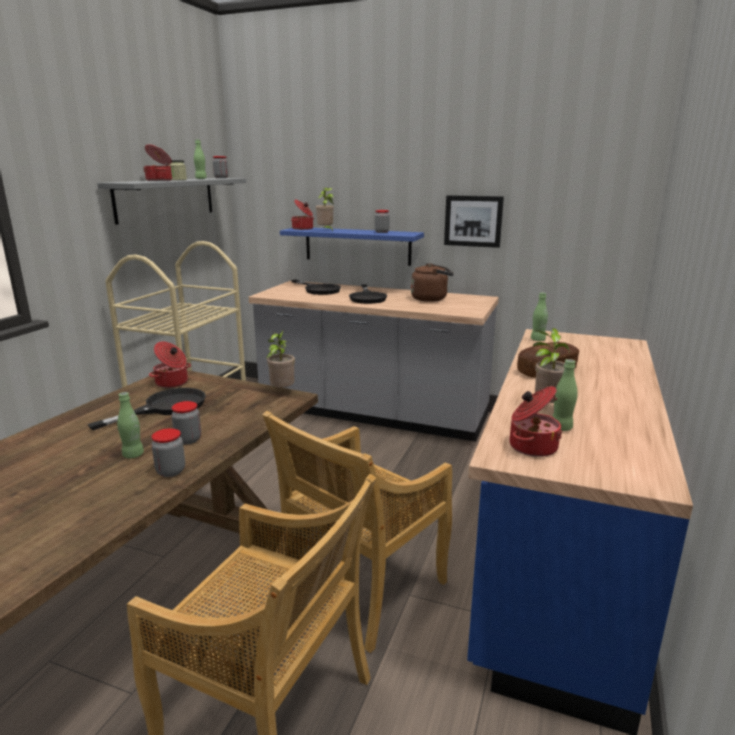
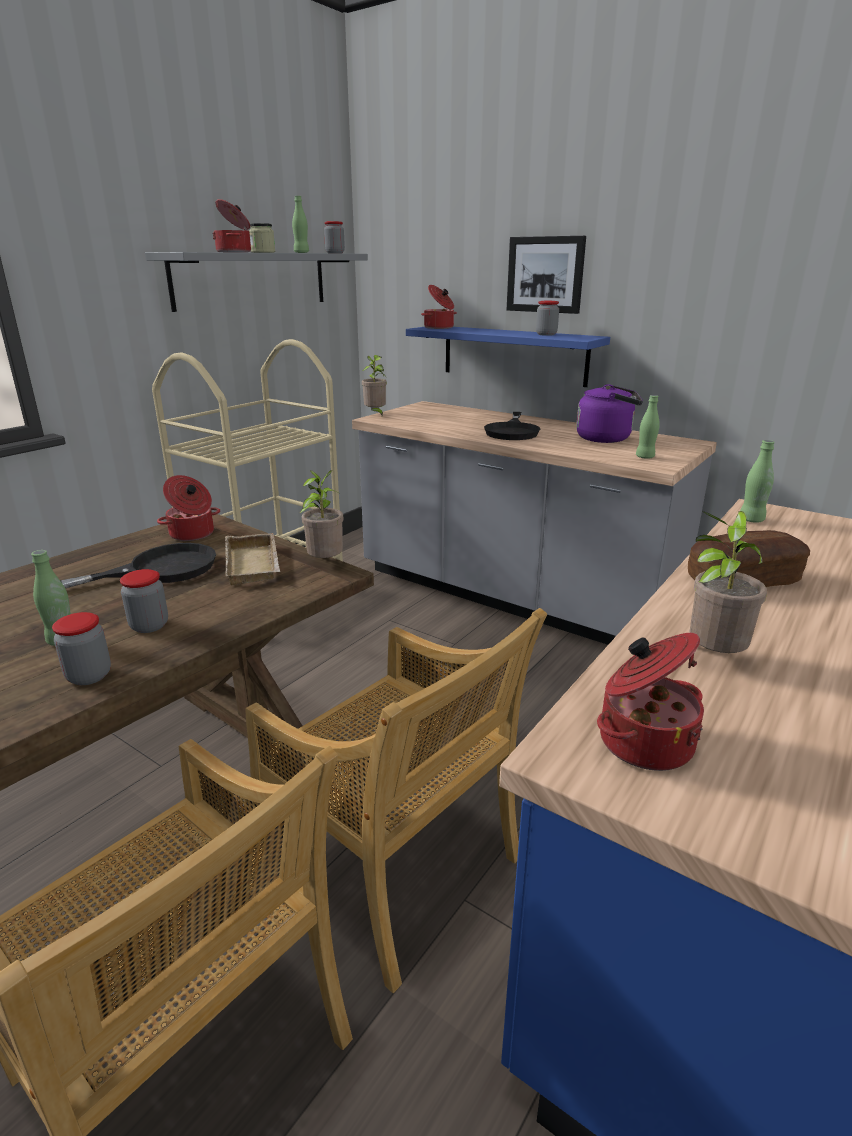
camera: 15 degrees right, 5 degrees up
beige chair [262,411,452,653] -> beige chair turned 105 degrees counterclockwise [245,608,547,993]
black frying pan [291,280,341,295] -> none
potted plant [316,187,334,231] -> potted plant moved to [362,355,387,415]
brown kettle [411,263,454,302] -> purple kettle [576,384,643,443]
picture [444,195,504,248] -> picture moved to [507,236,586,314]
green bottle [552,359,578,431] -> green bottle moved to [636,395,660,459]
none -> beige tray [225,533,280,586]

